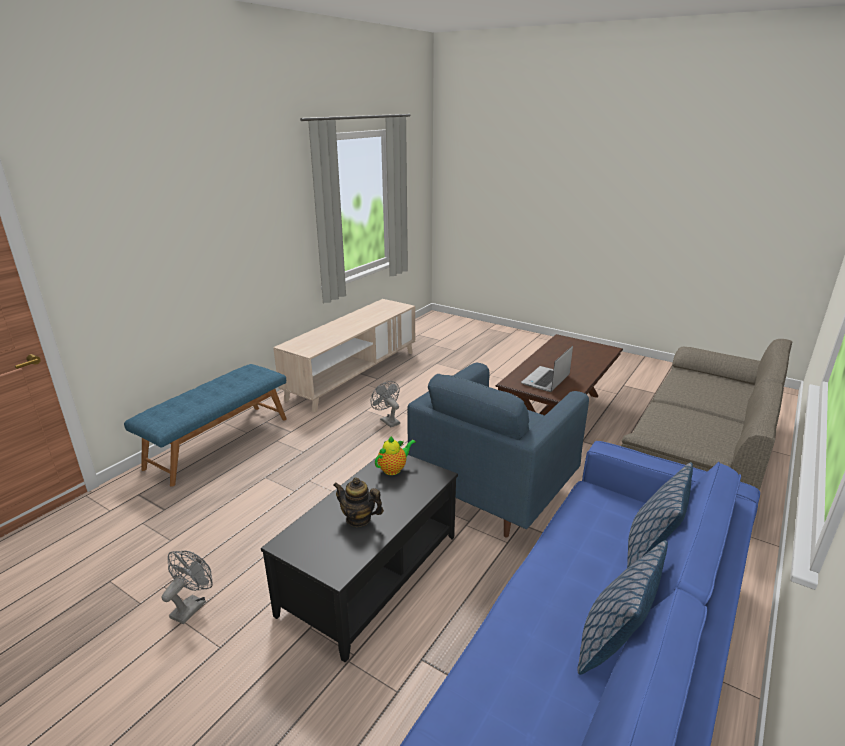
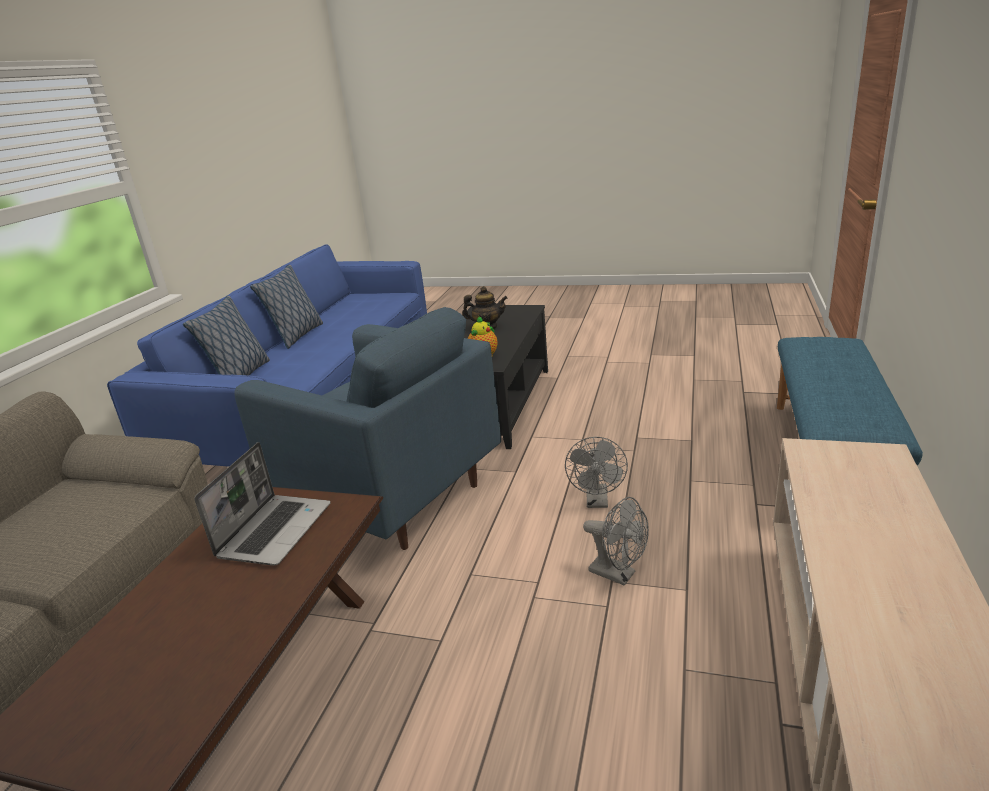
camera: 165 degrees right, 0 degrees up
grey fan [161,551,212,624] -> grey fan moved to [565,437,628,508]
blue armchair [407,363,589,538] -> blue armchair turned 105 degrees clockwise [234,307,501,550]

